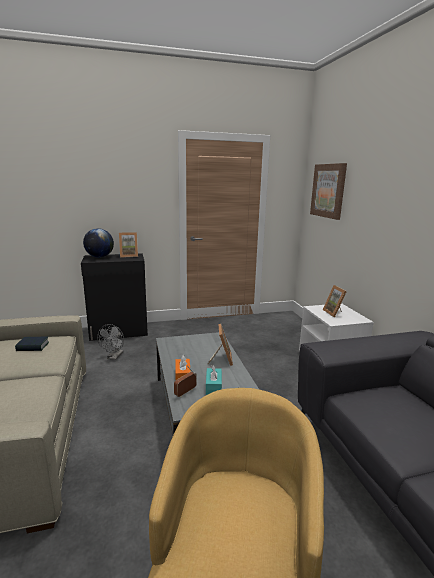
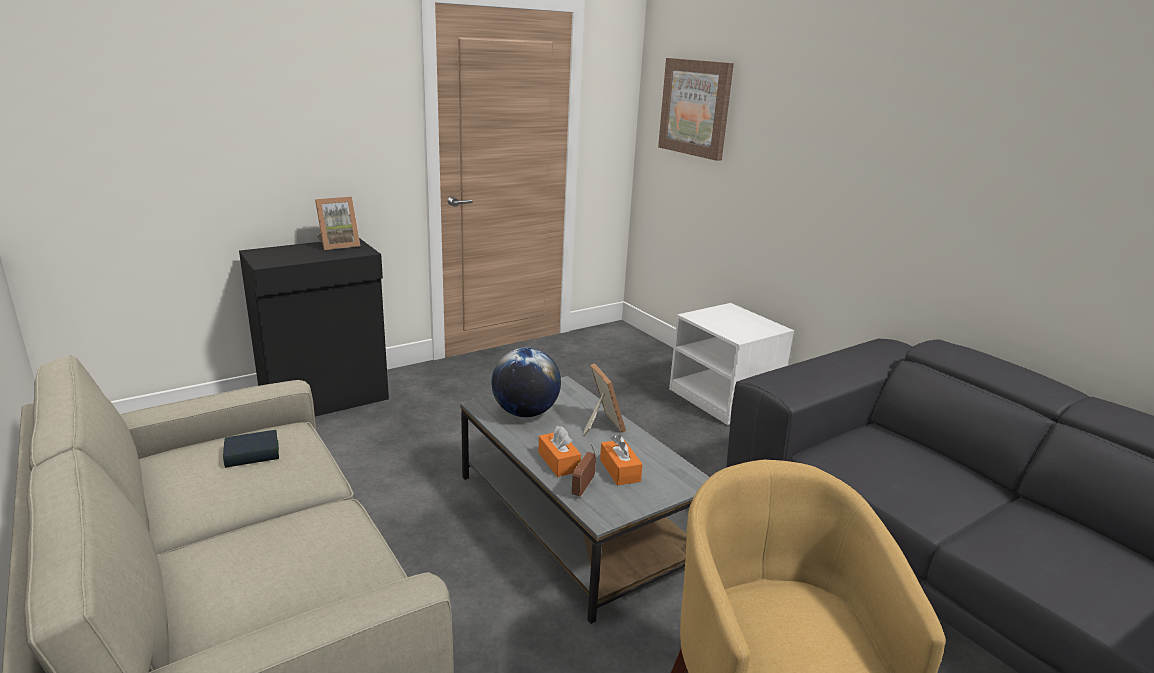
camera: 20 degrees left, 5 degrees up
globe [83,228,114,258] -> globe moved to [491,348,561,417]
grey fan [97,324,124,360] -> none
turquoise tissue box [206,365,222,395] -> orange tissue box [600,435,643,486]
picture frame [323,285,347,317] -> none

